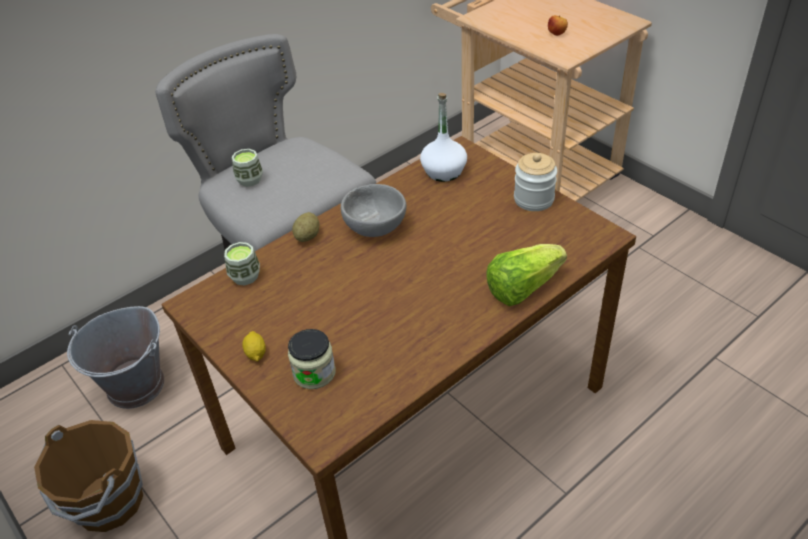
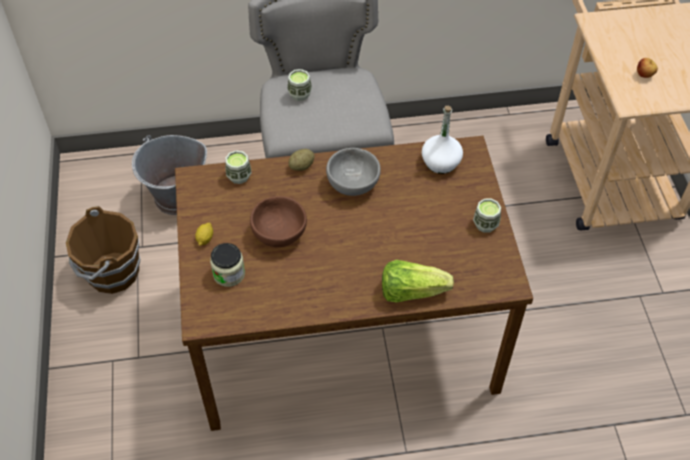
camera: 30 degrees right, 10 degrees up
jar [514,153,557,211] -> cup [473,198,501,232]
none -> brown bowl [250,196,307,247]

